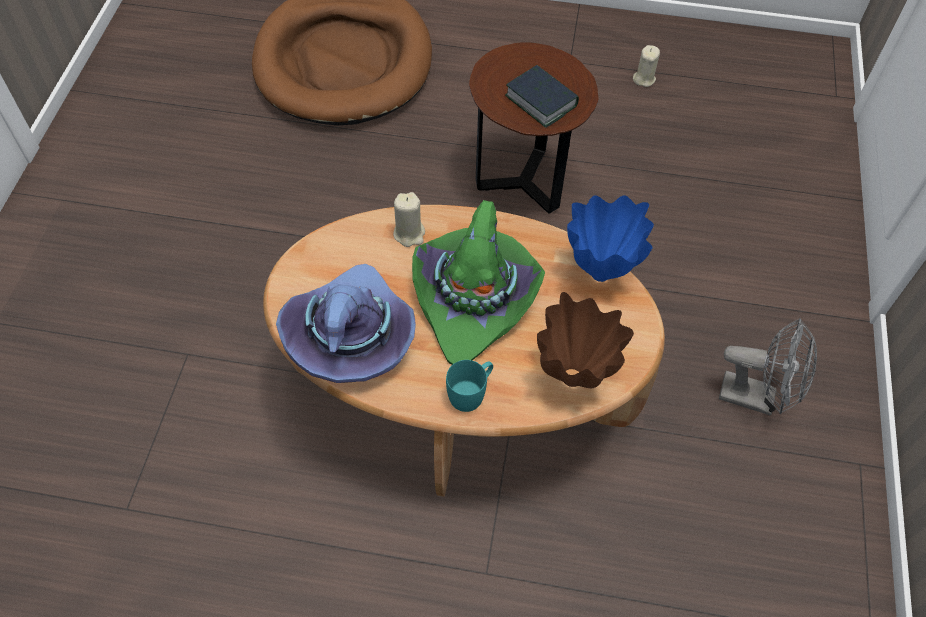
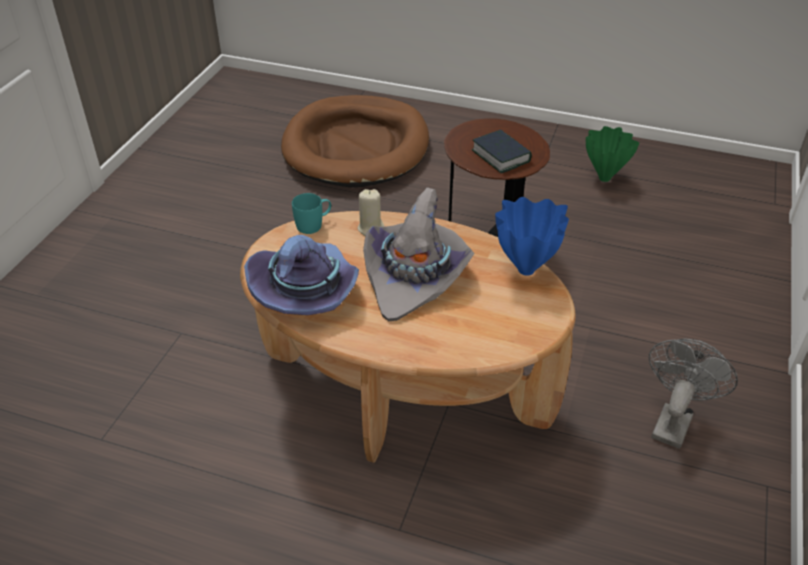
camera: 10 degrees right, 15 degrees down
green hat [412,200,545,365] -> grey hat [363,187,474,322]
turquoise mug [446,360,493,412] -> turquoise mug moved to [292,193,331,234]
brown vase [537,292,634,388] -> none
beige candle [633,45,660,87] -> green vase [586,126,639,182]
grey fan [719,318,817,416] -> grey fan turned 90 degrees counterclockwise [649,338,738,449]

